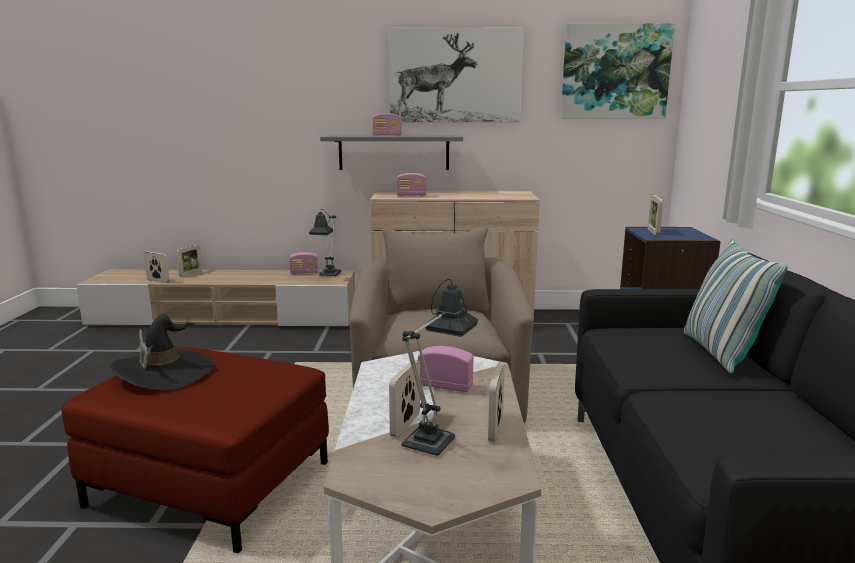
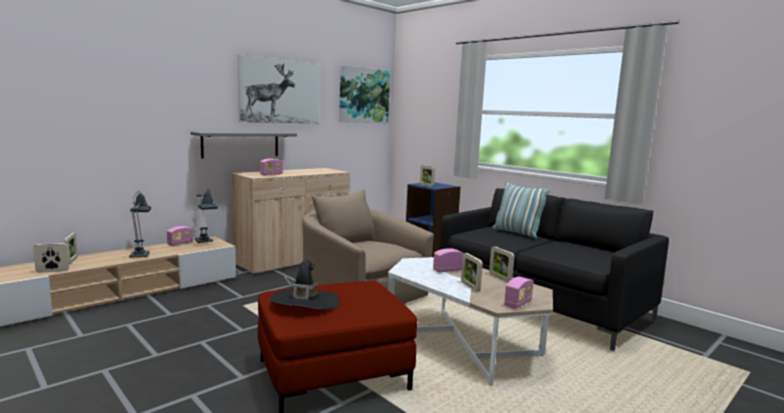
camera: 45 degrees left, 5 degrees down
radio [372,113,402,136] -> radio moved to [504,277,534,309]
table lamp [401,279,478,455] -> table lamp moved to [129,191,151,258]

